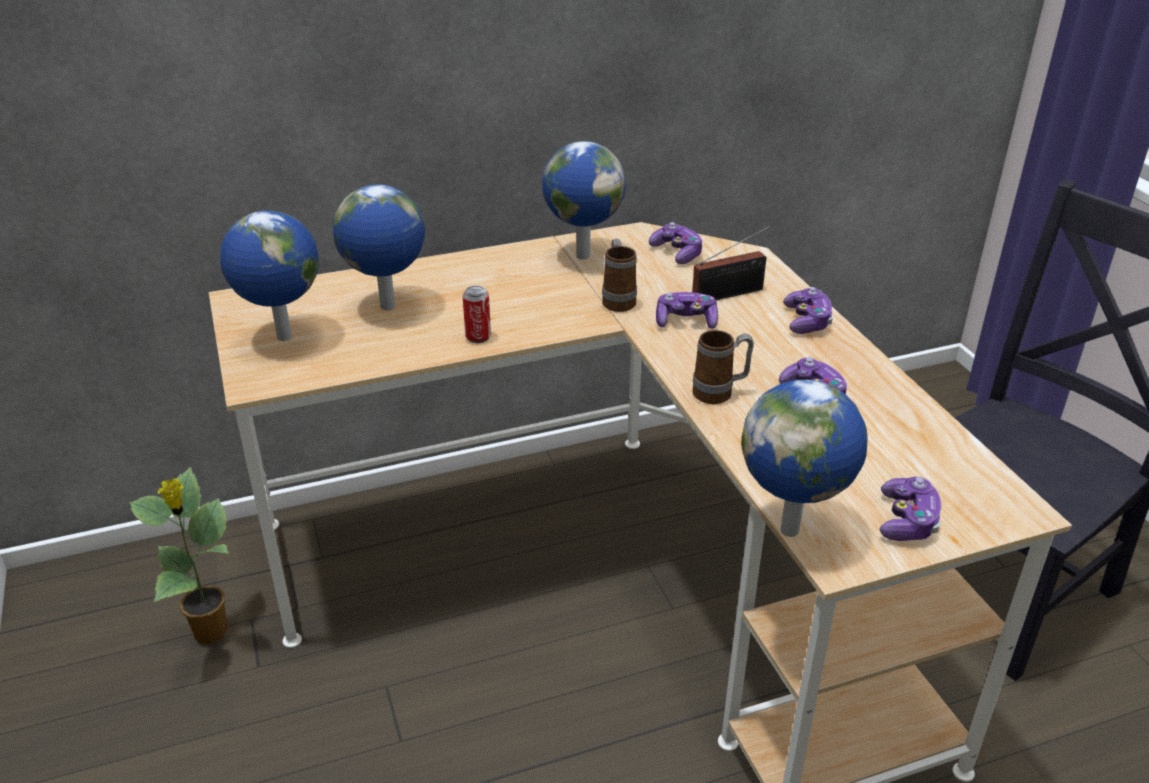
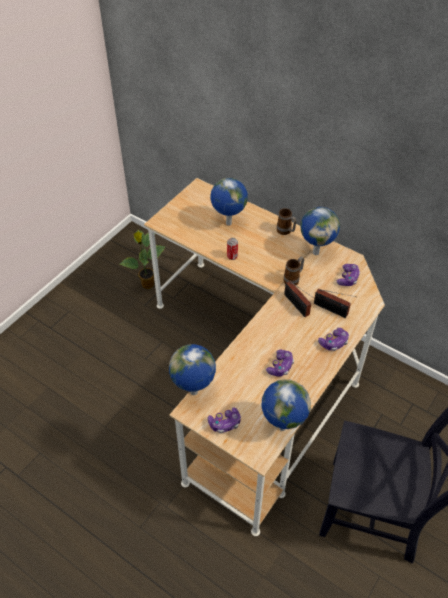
camera: 55 degrees right, 15 degrees up
globe [220,211,319,341] -> globe moved to [262,379,311,431]
game controller [656,292,718,329] -> radio [284,281,314,317]
mug [692,330,754,404] -> mug moved to [277,208,296,235]

